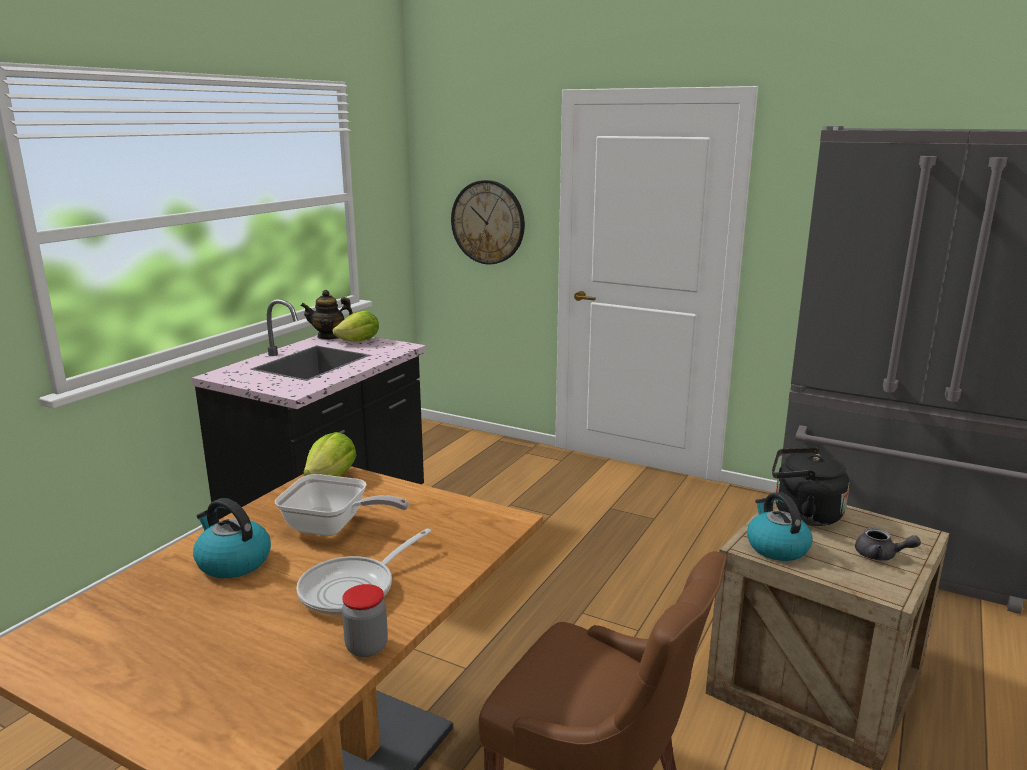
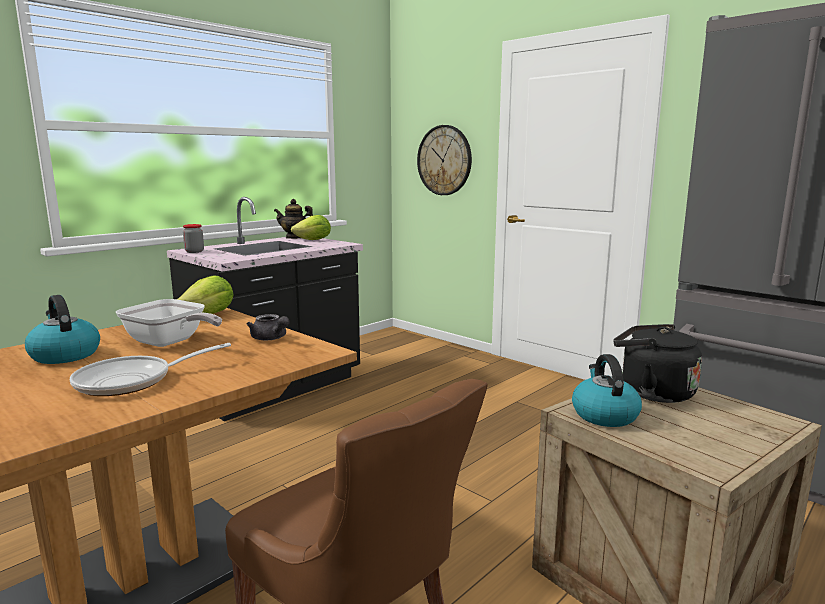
camera: 15 degrees right, 5 degrees down
jar [342,584,388,657] -> jar moved to [183,224,204,253]
grey teapot [855,528,921,561] -> grey teapot moved to [246,314,289,340]

